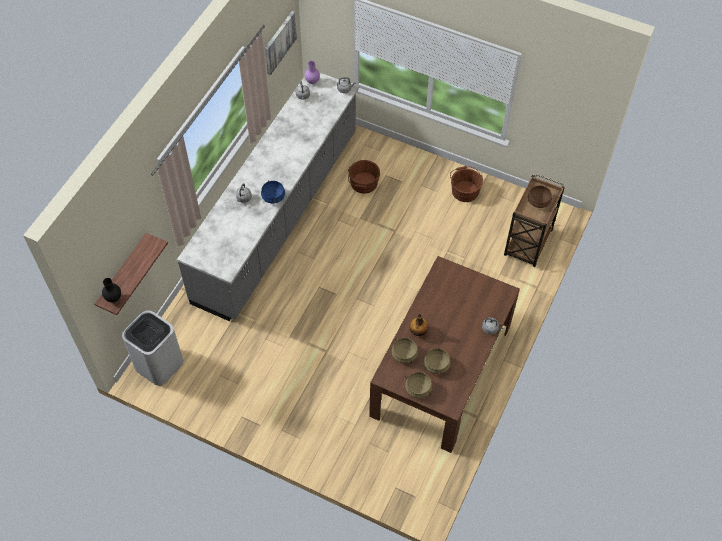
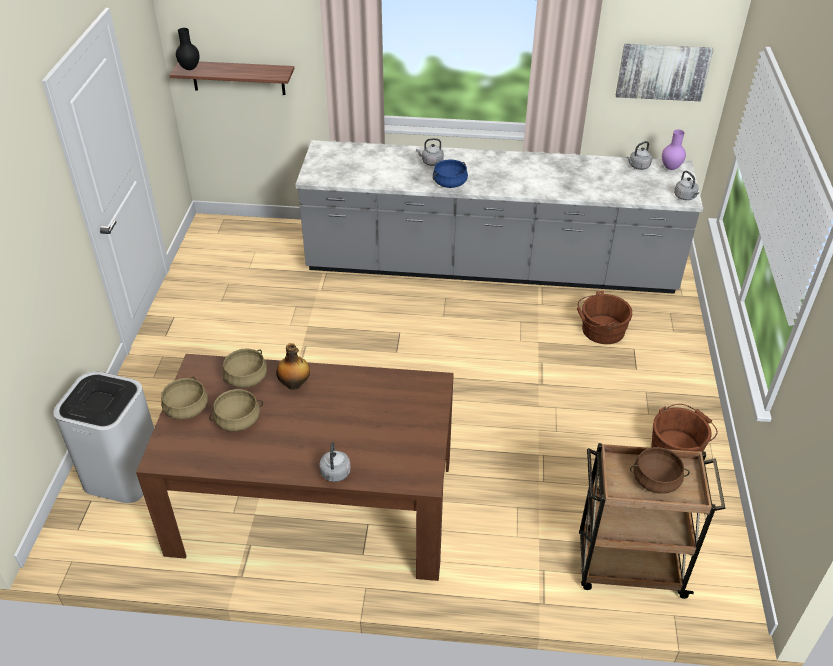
camera: 70 degrees right, 15 degrees down
white trash can [122,311,183,385] -> white trash can moved to [53,371,154,503]

